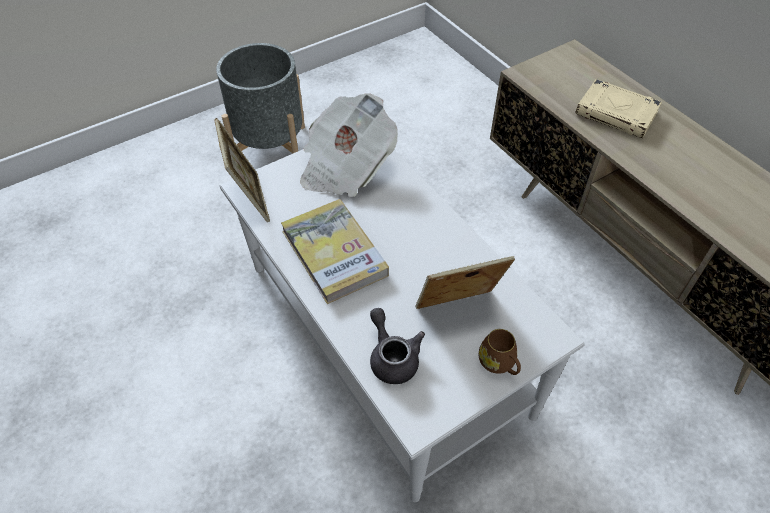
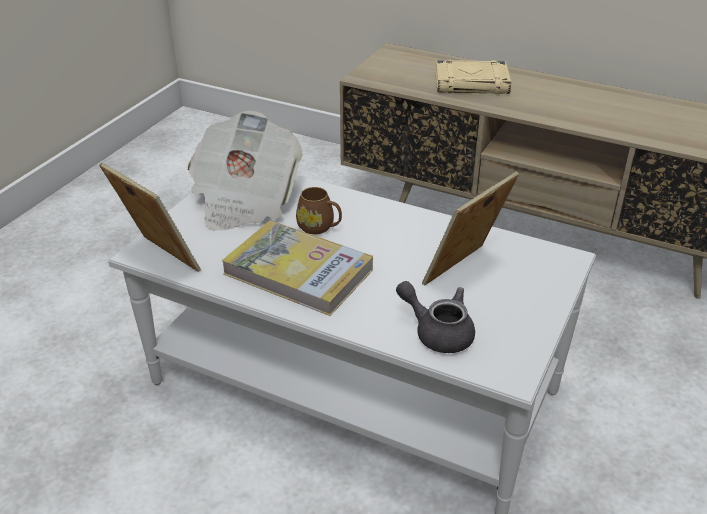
camera: 30 degrees left, 15 degrees down
grey planter [216,43,305,153] -> none
brown mug [479,329,521,375] -> brown mug moved to [296,187,342,234]

